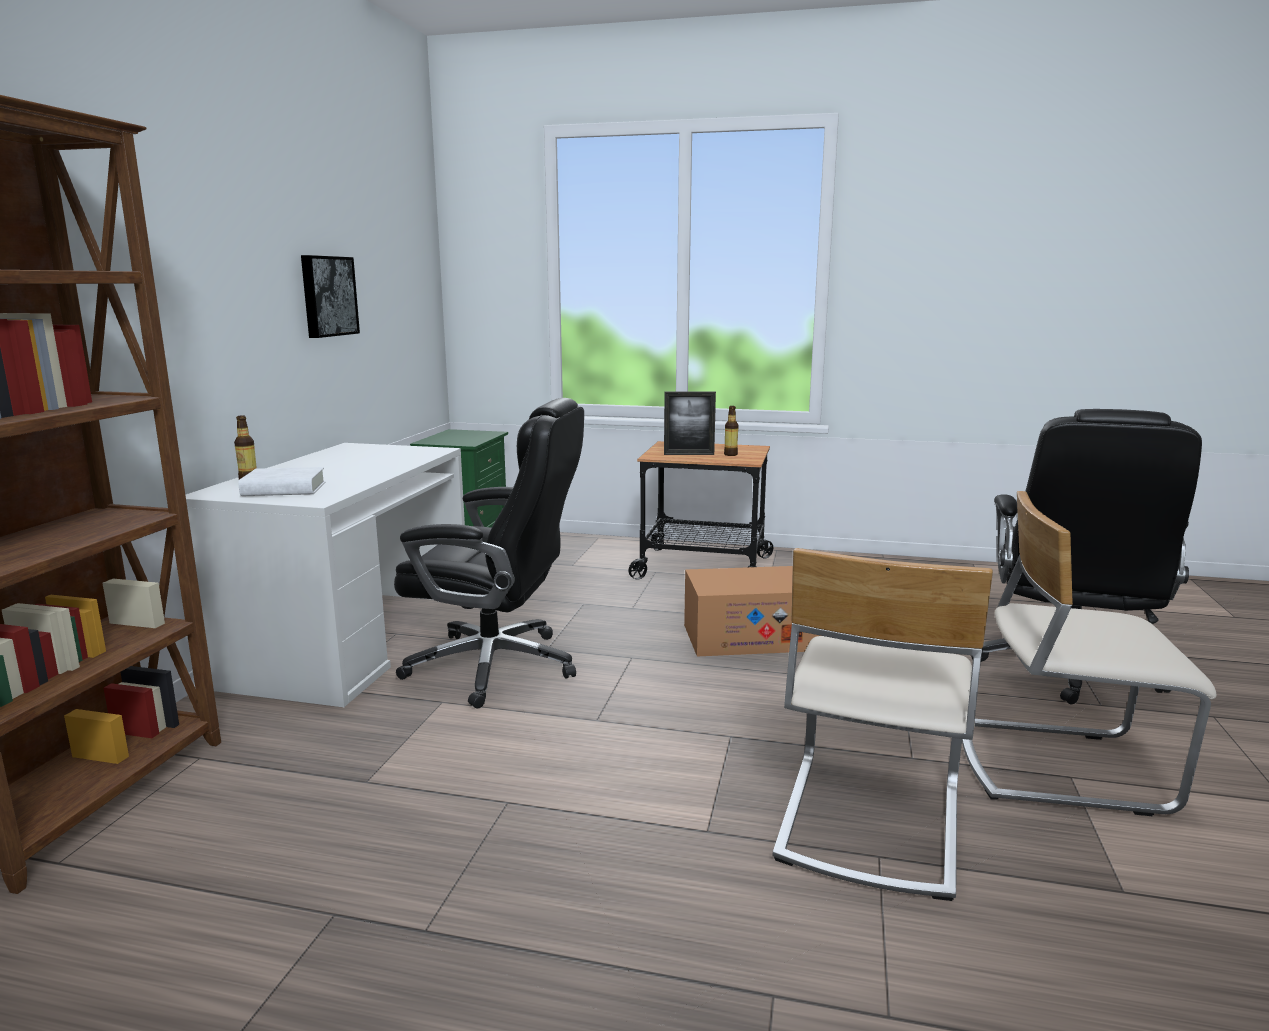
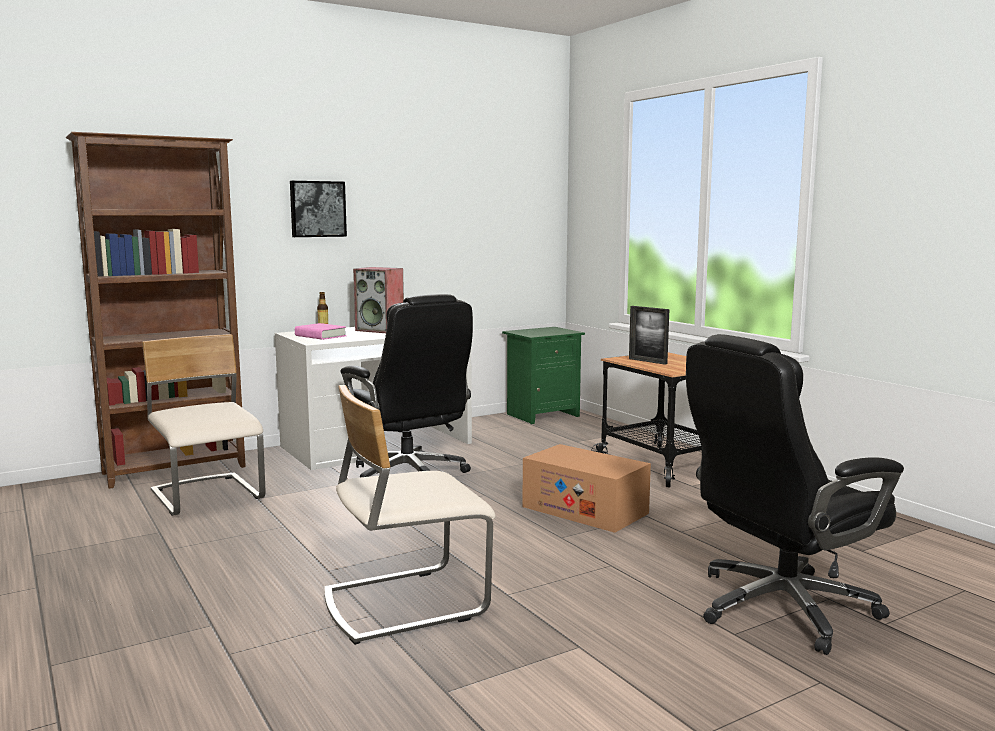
camera: 45 degrees right, 5 degrees down
white book [239,467,325,496] -> pink book [295,323,346,340]
picture [301,255,360,338] -> picture moved to [290,181,347,237]
bottle [724,406,738,456] -> none
beige chair [962,491,1216,816] -> beige chair moved to [142,334,266,516]
none -> speaker [353,267,404,333]

